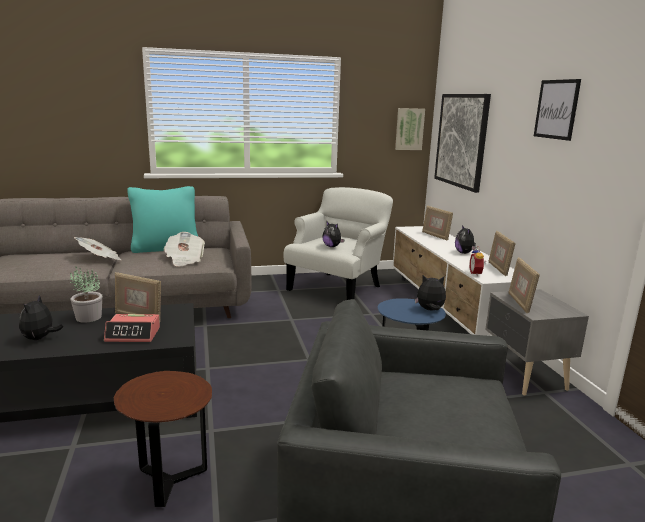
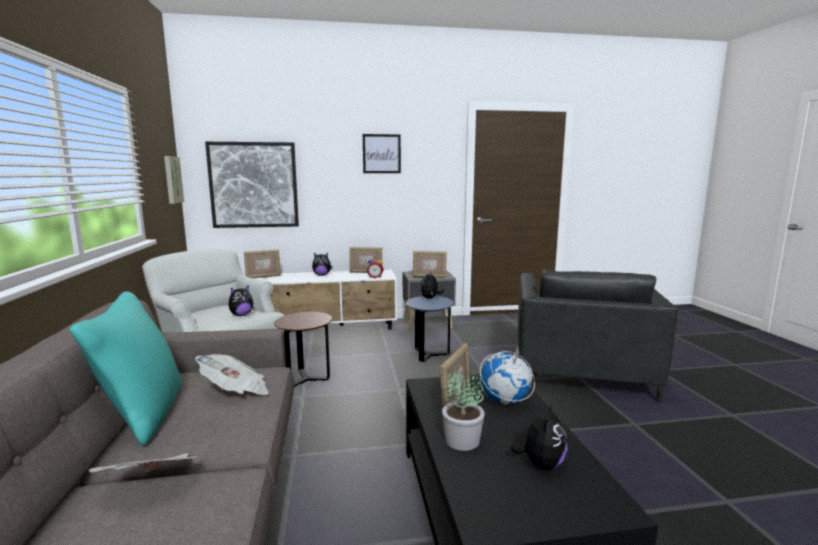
camera: 85 degrees left, 5 degrees down
plush toy [19,295,63,340] -> plush toy turned 75 degrees counterclockwise [511,403,567,470]
alarm clock [104,314,160,342] -> globe [479,346,535,405]
brown side table [114,371,212,507] -> brown side table moved to [274,312,332,387]

